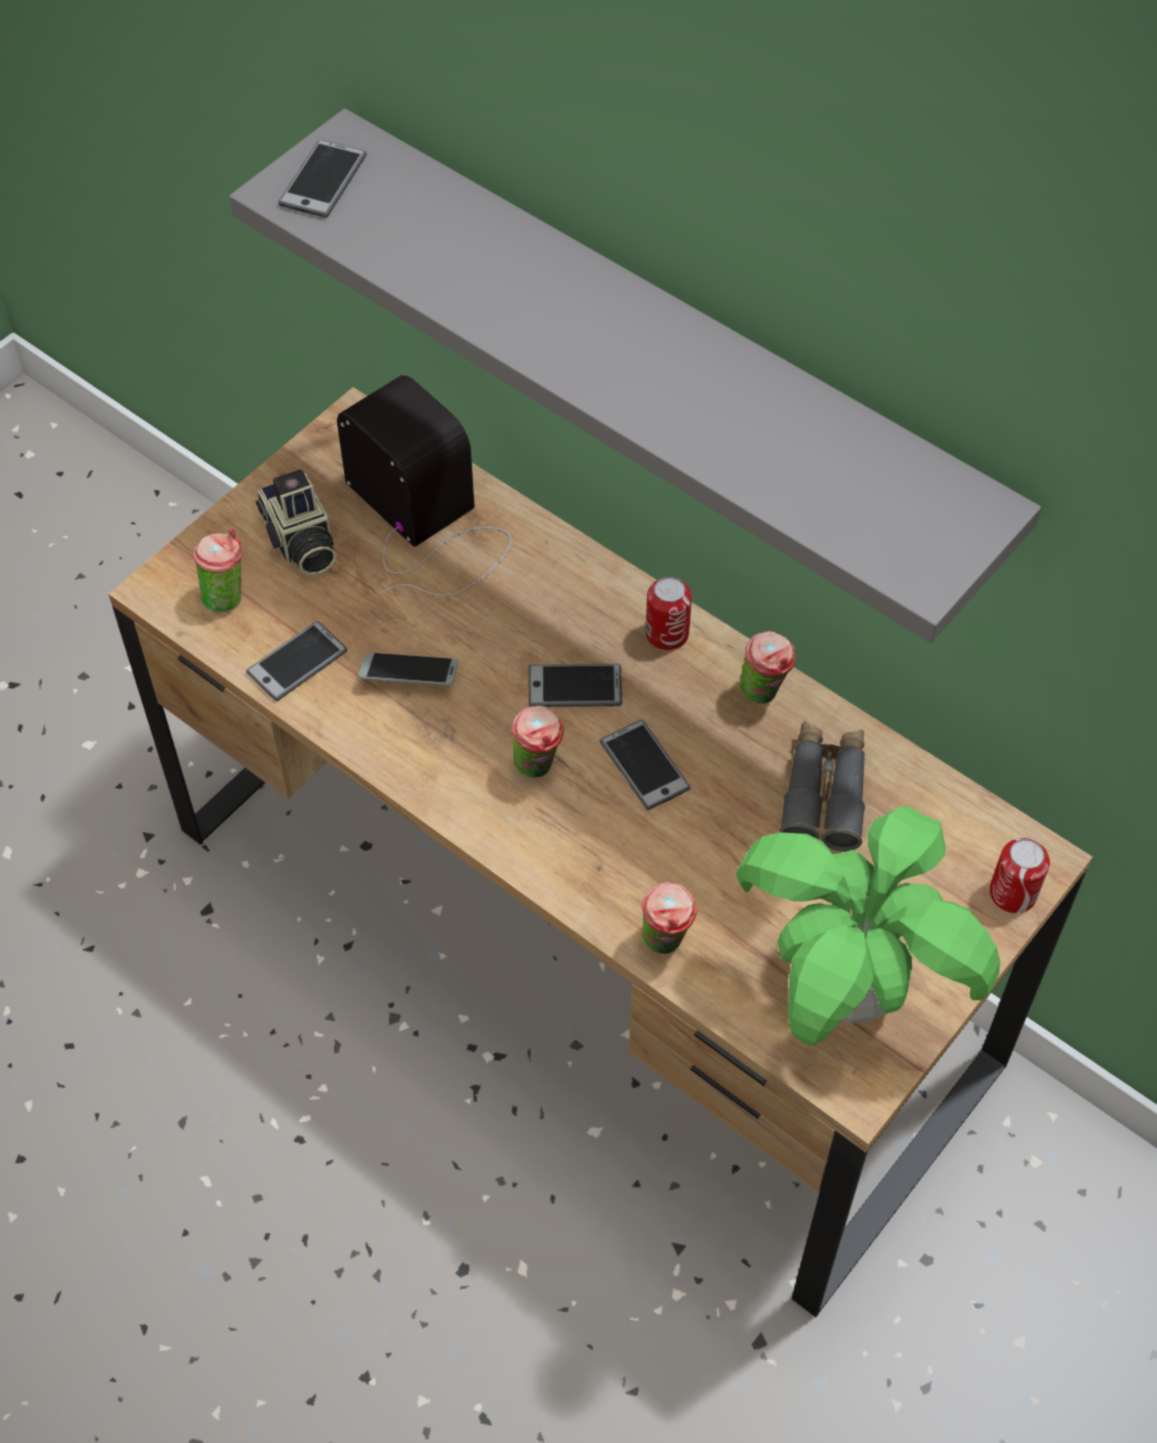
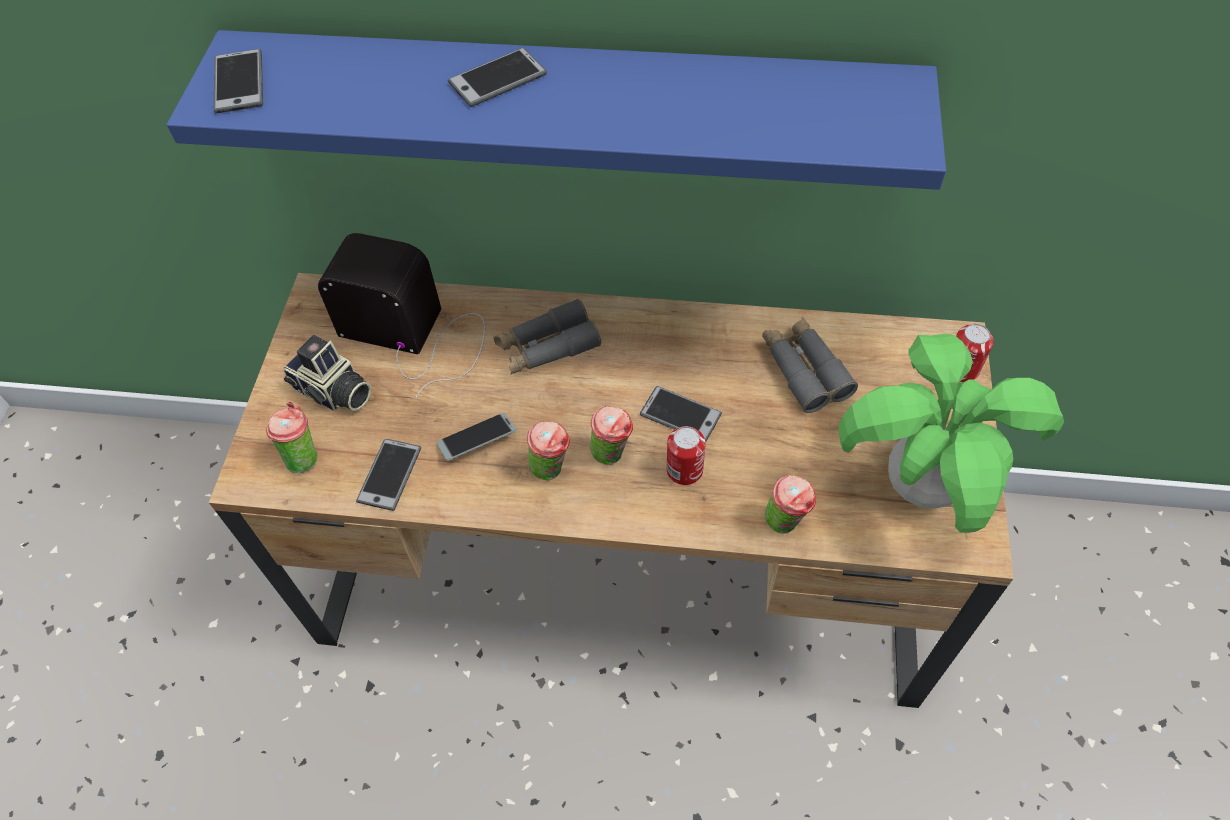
camera: 30 degrees left, 0 degrees up
grey shelf [229,108,1041,643] -> blue shelf [167,30,946,190]
phone [529,664,622,707] -> phone moved to [448,48,547,107]
can [645,577,692,650] -> can moved to [667,426,706,485]
cup [740,631,796,704] -> cup moved to [527,421,570,480]
none -> grey binoculars [493,299,601,374]

